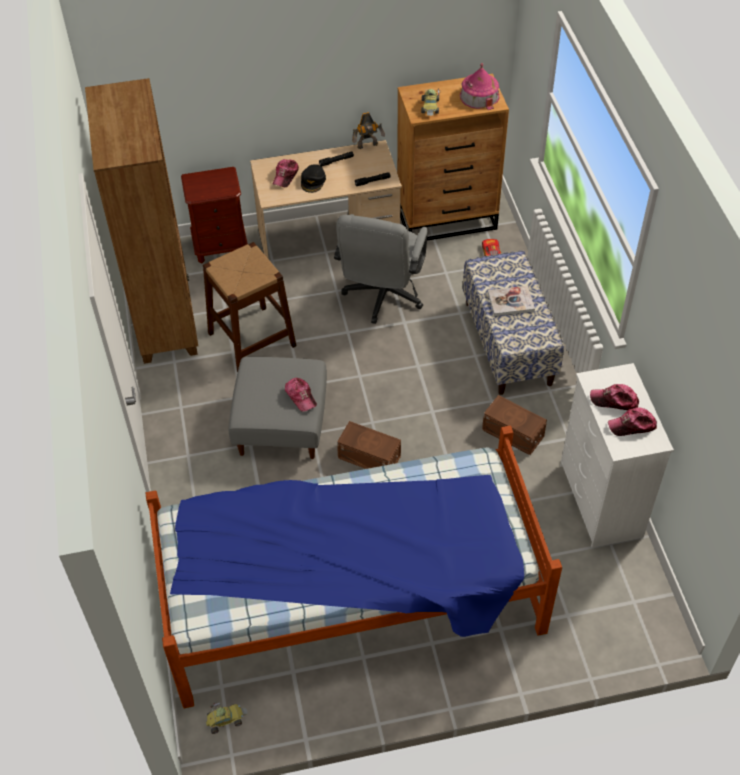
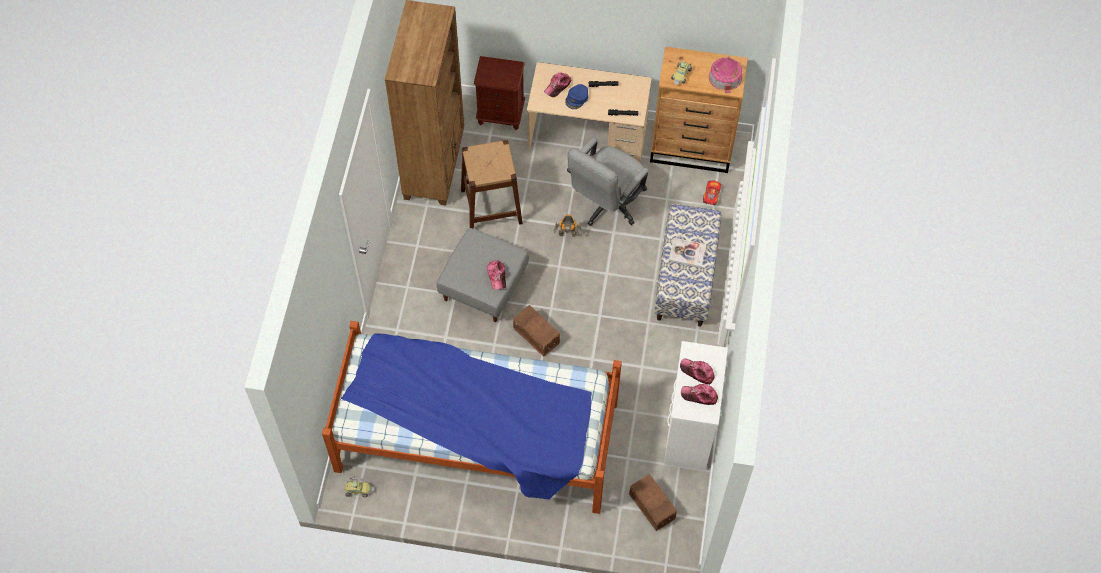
camera: 20 degrees right, 10 degrees up
black cap [301,164,326,193] -> blue cap [565,84,588,109]
toy robot [352,112,385,149] -> toy robot moved to [553,215,582,237]
brown storage box [482,395,547,455] -> brown storage box moved to [629,474,677,531]

